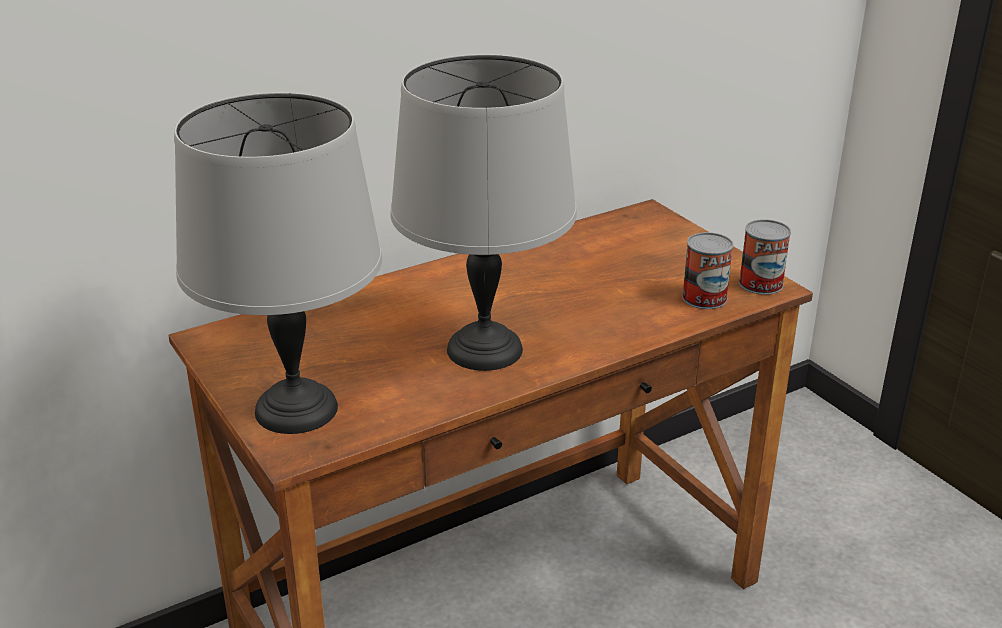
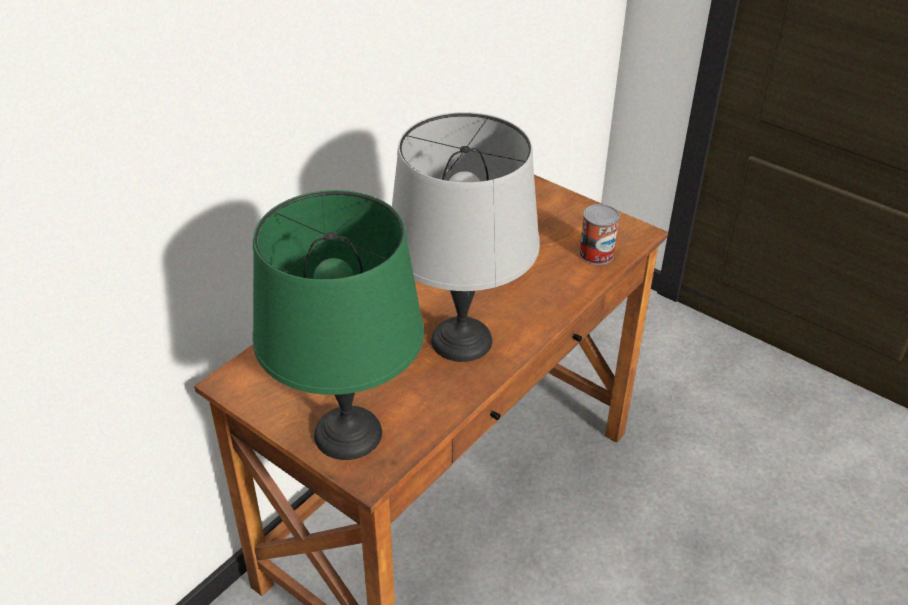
camera: 20 degrees left, 10 degrees up
grey table lamp [174,93,382,434] -> green table lamp [253,190,424,460]
can [739,219,791,295] -> none

